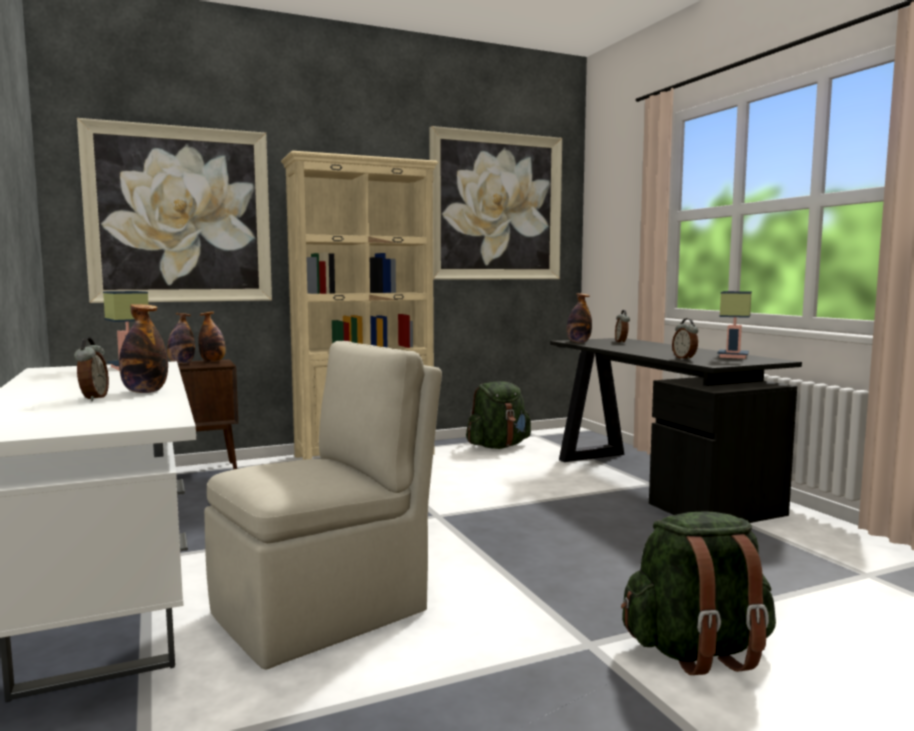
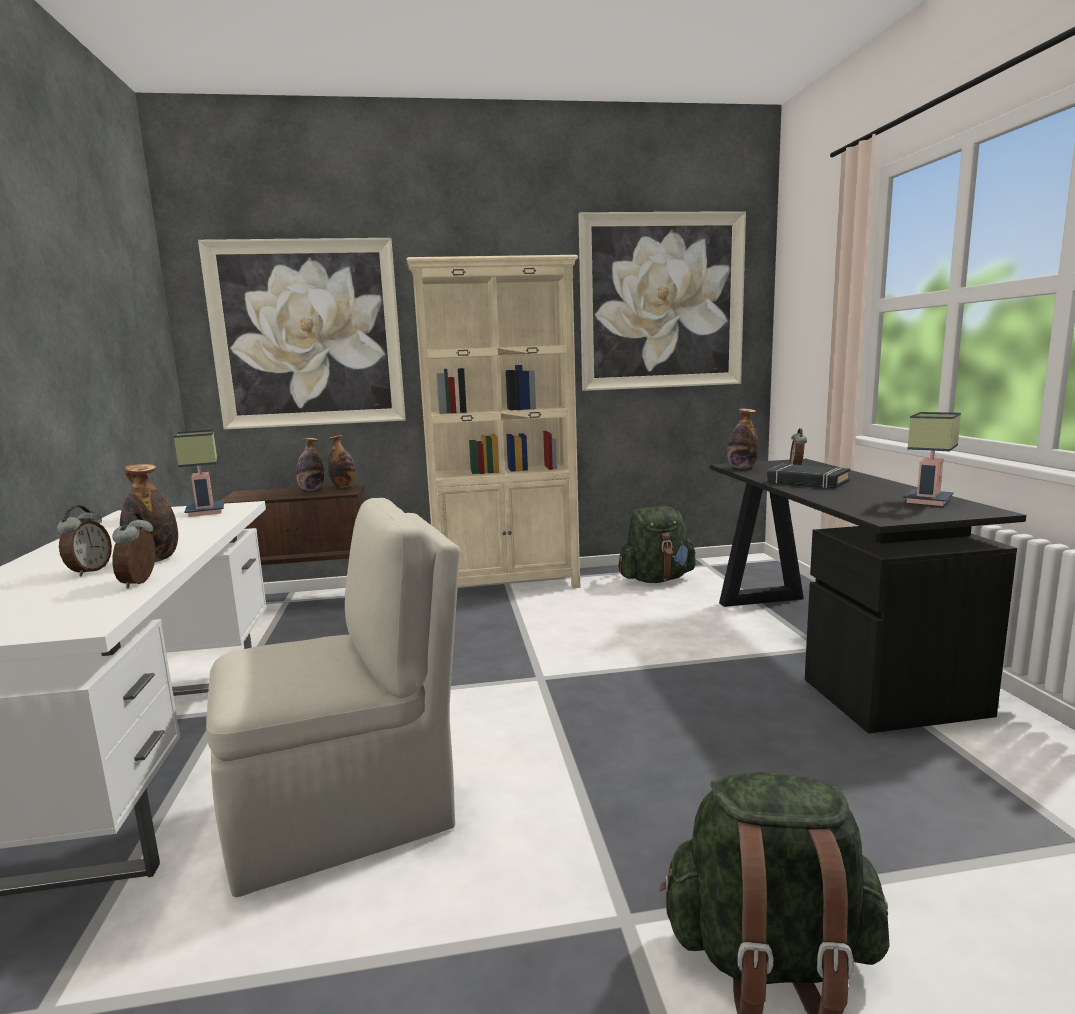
camera: 15 degrees right, 5 degrees up
alarm clock [672,318,698,360] -> alarm clock moved to [112,512,156,588]
none -> black book [767,464,850,488]

